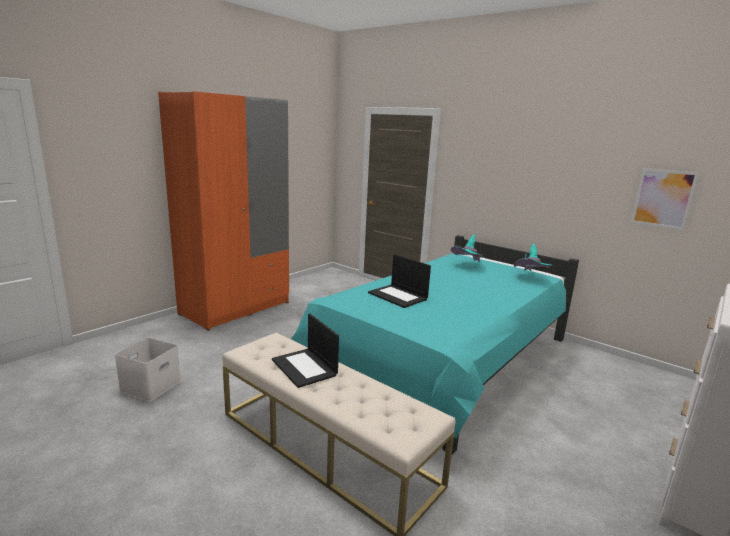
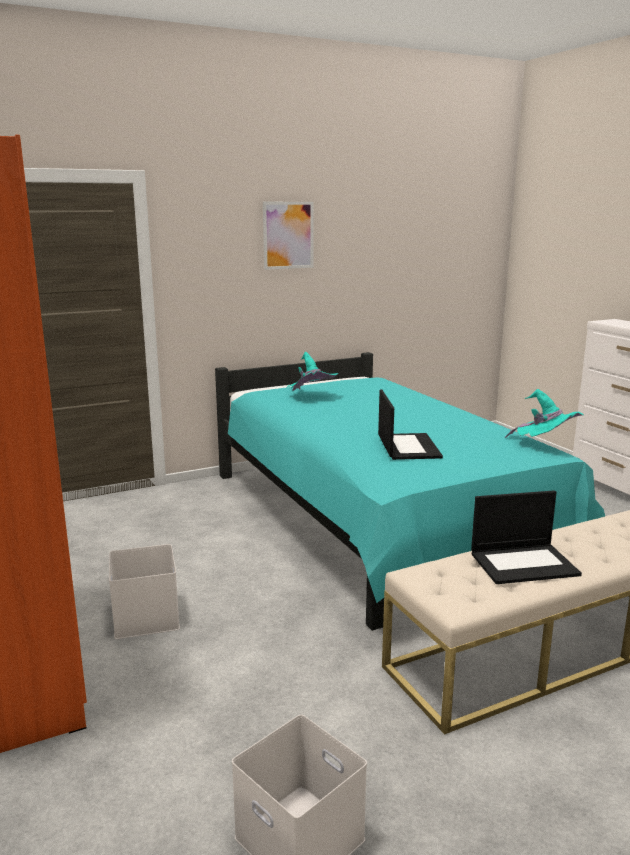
camera: 65 degrees left, 0 degrees up
laptop [368,254,431,308] -> laptop turned 75 degrees counterclockwise [378,390,443,460]
turquoise hat [514,243,552,271] -> turquoise hat moved to [505,389,583,438]
picture [631,168,699,230] -> picture moved to [263,202,313,270]
none -> white storage box [109,544,180,639]

